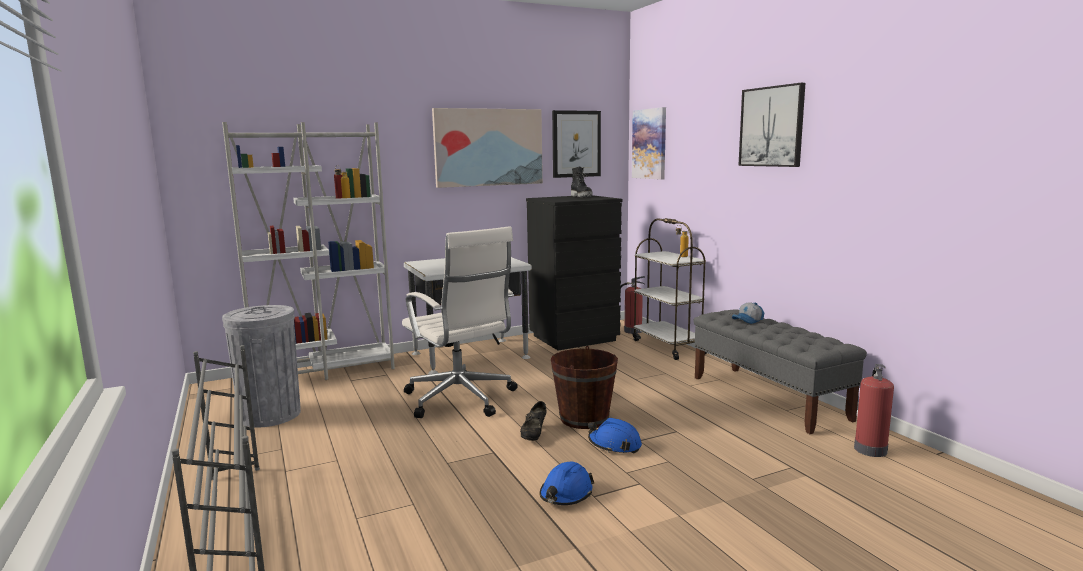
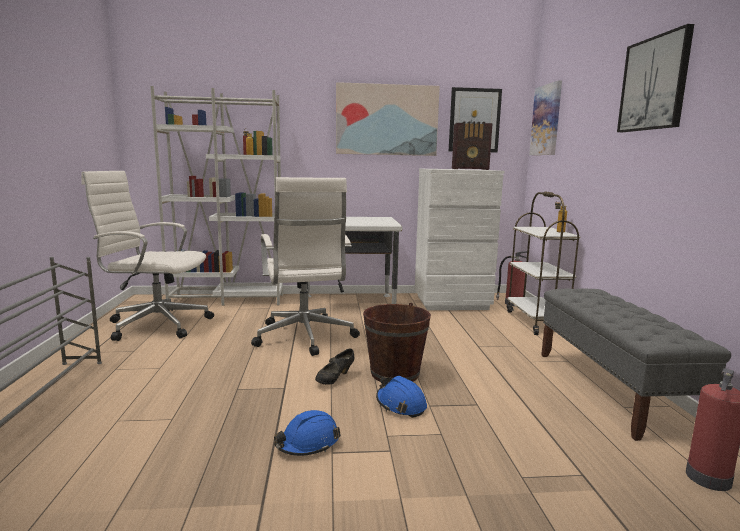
camera: 20 degrees right, 0 degrees up
grey trash can [222,305,301,428] -> white office chair [81,171,214,341]
black dresser [526,195,622,350] -> white dresser [415,169,504,310]
black boot [571,167,592,197] -> radio [452,121,493,170]
cap [732,303,764,324] -> none

